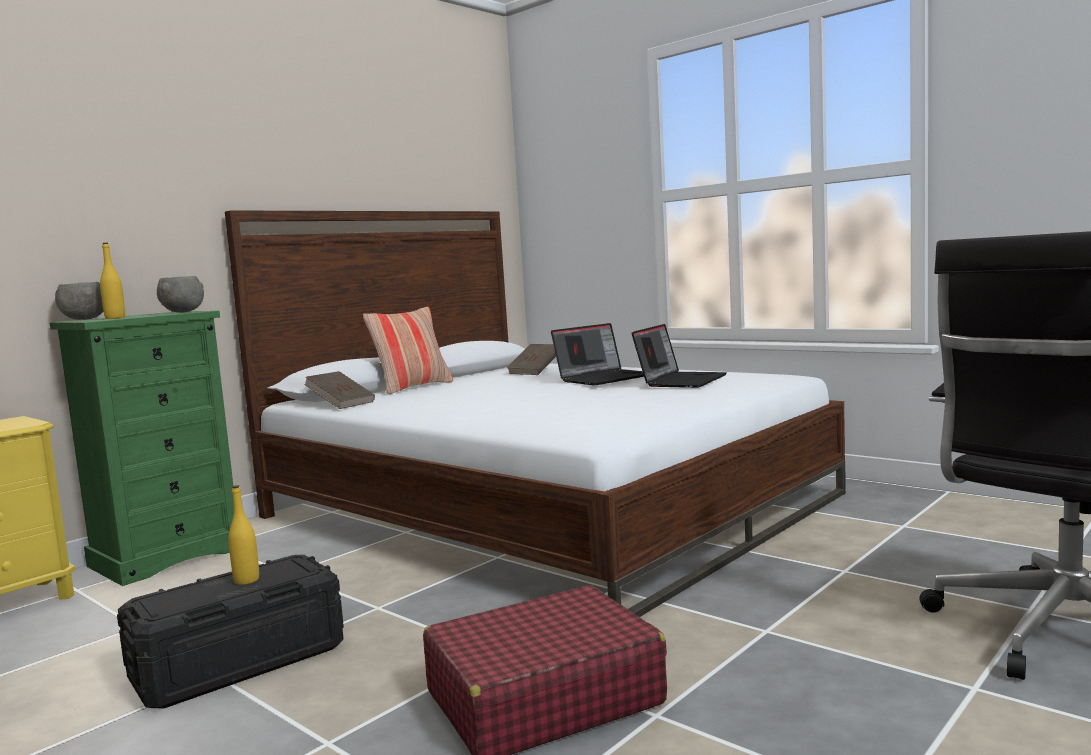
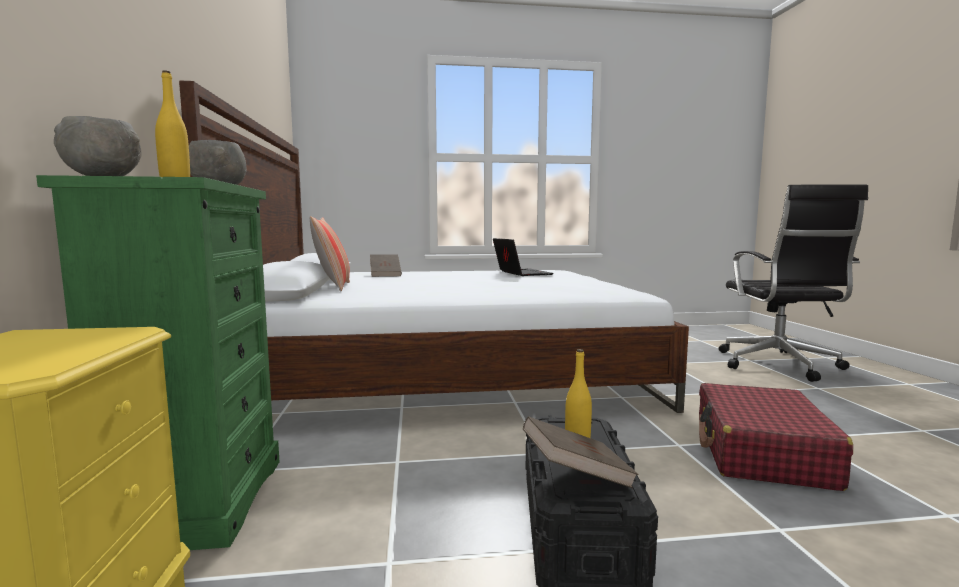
camera: 50 degrees left, 0 degrees up
brown book [304,371,375,409] -> brown book moved to [523,416,638,488]
laptop [551,323,644,386] -> none

